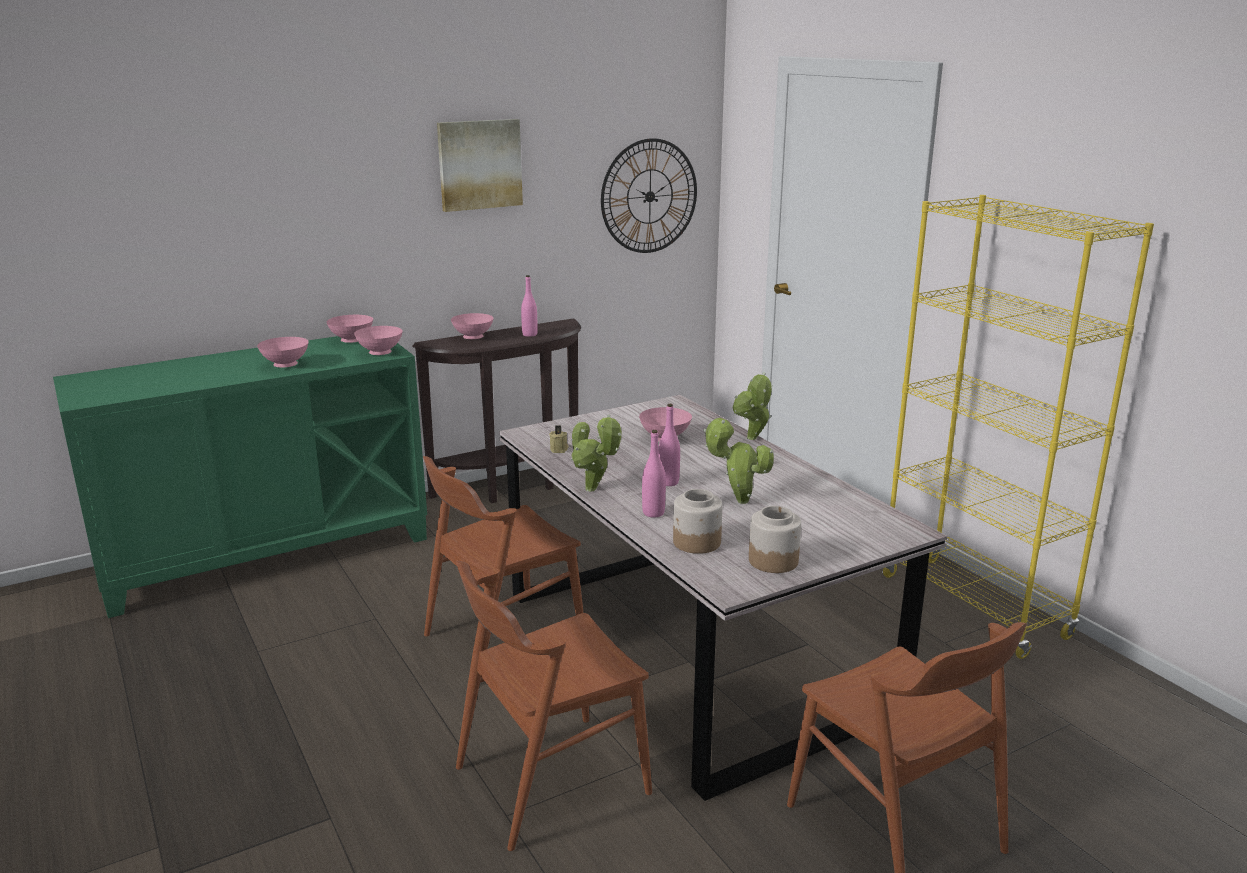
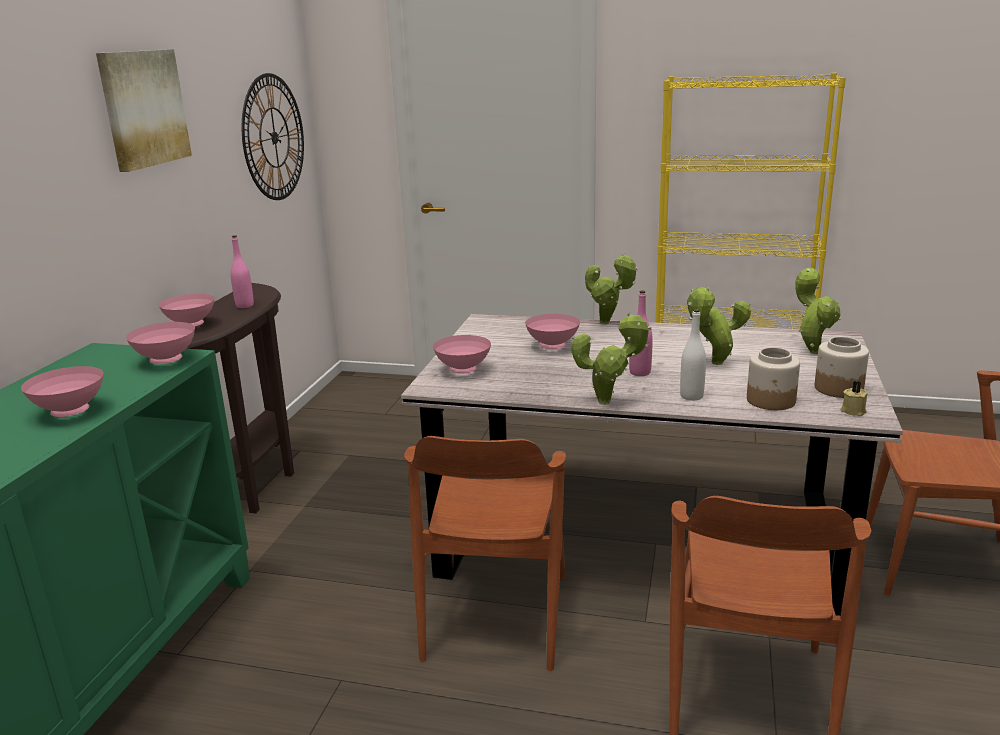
camera: 45 degrees left, 0 degrees up
pink bowl [326,315,373,343] -> pink bowl moved to [433,335,491,374]
beige candle [549,425,569,453] -> beige candle moved to [840,381,868,416]
pink bottle [642,430,666,517] -> white bottle [680,309,706,401]
none -> potted plant [795,268,841,354]

